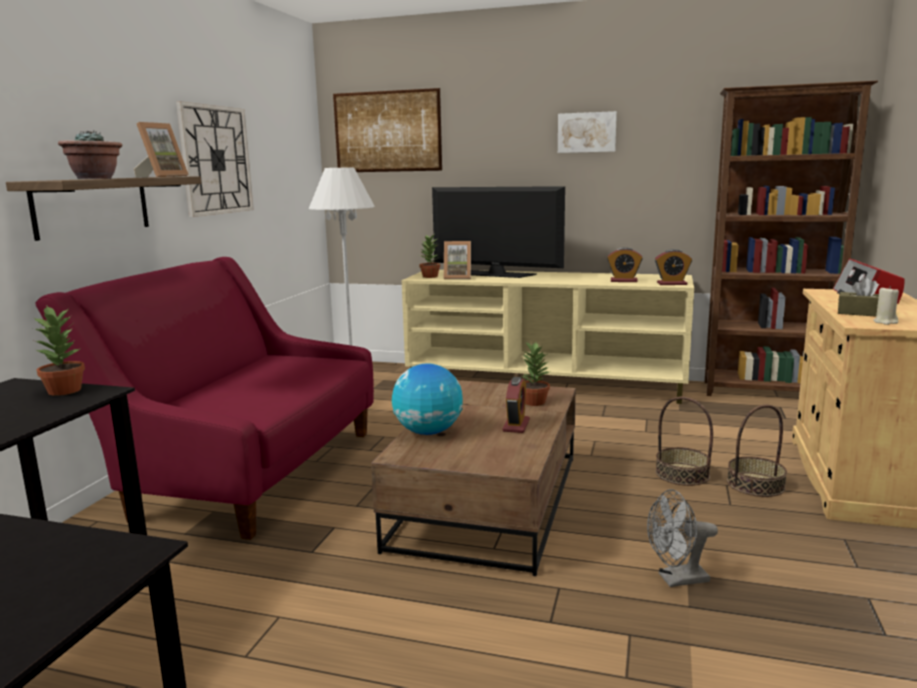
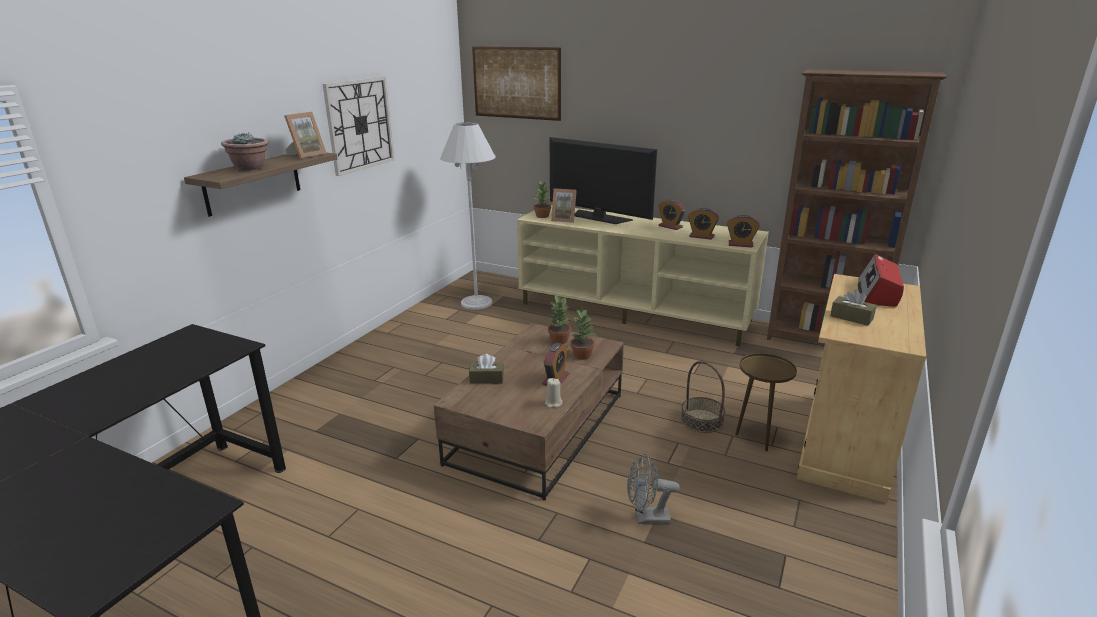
camera: 10 degrees right, 10 degrees up
potted plant [33,306,85,396] -> potted plant moved to [548,295,571,344]
red sofa [35,257,374,540] -> none
globe [392,363,463,435] -> brown tissue box [469,354,504,384]
picture [558,111,617,153] -> none
basket [727,405,787,497] -> brown side table [735,353,797,451]
beige candle [873,286,899,325] -> beige candle moved to [545,378,563,408]
none -> alarm clock [658,199,686,230]

